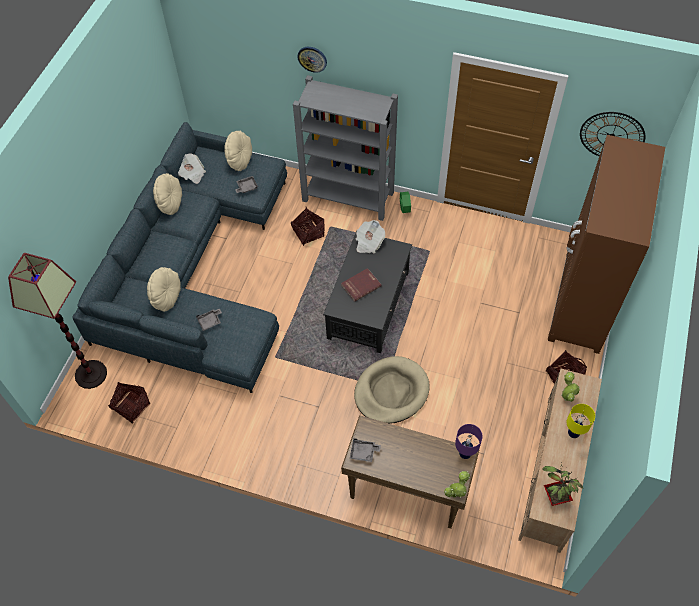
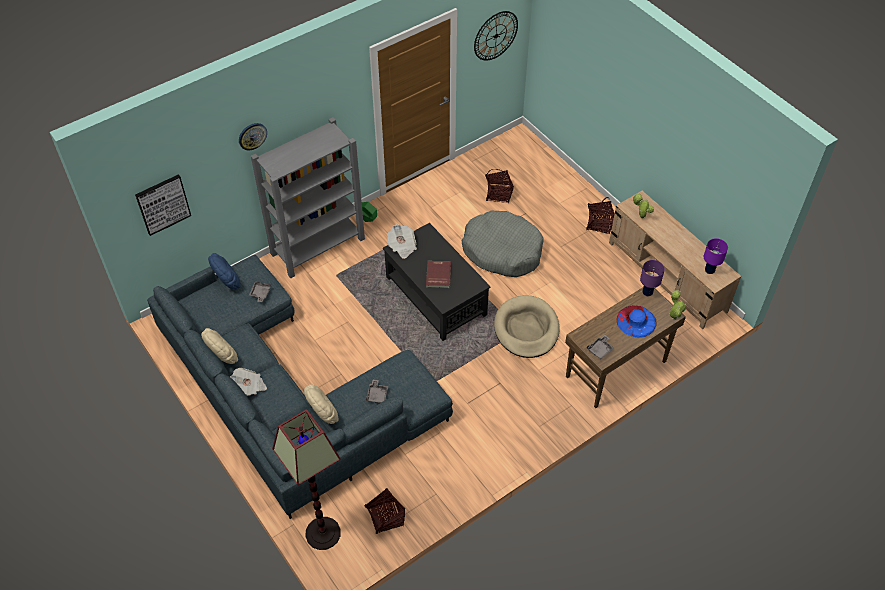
camera: 55 degrees left, 5 degrees down
newspaper [178,153,206,184] -> newspaper moved to [230,368,267,396]
beige pillow [225,131,252,171] -> blue pillow [208,253,241,290]
basket [291,207,325,246] -> basket moved to [485,169,514,203]
potted plant [542,462,583,506] -> purple table lamp [704,238,728,274]
brown cabinet [548,135,665,354] -> none
yellow table lamp [566,404,595,438] -> none
none -> picture [135,174,191,236]
none -> grey dog bed [462,211,544,277]
none -> blue hat [617,306,657,338]

